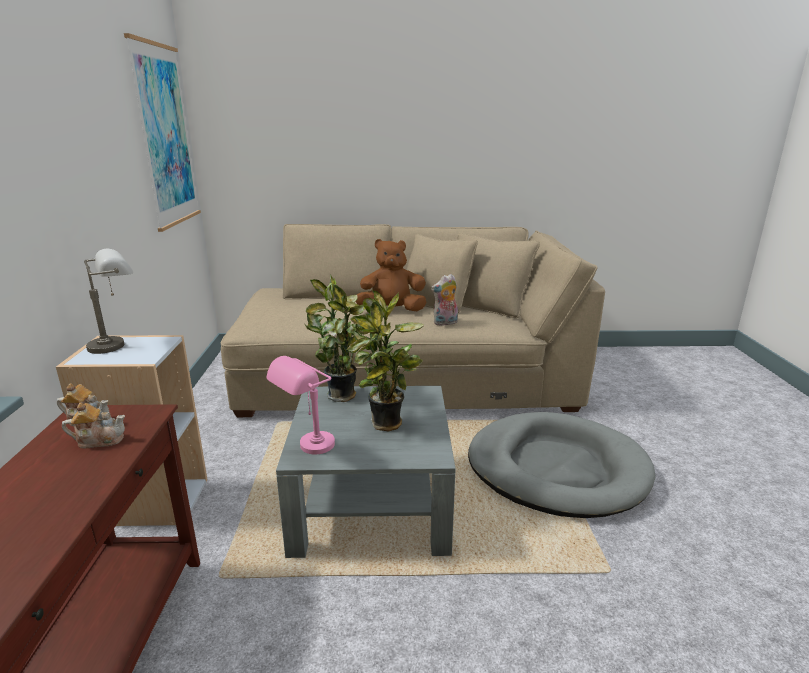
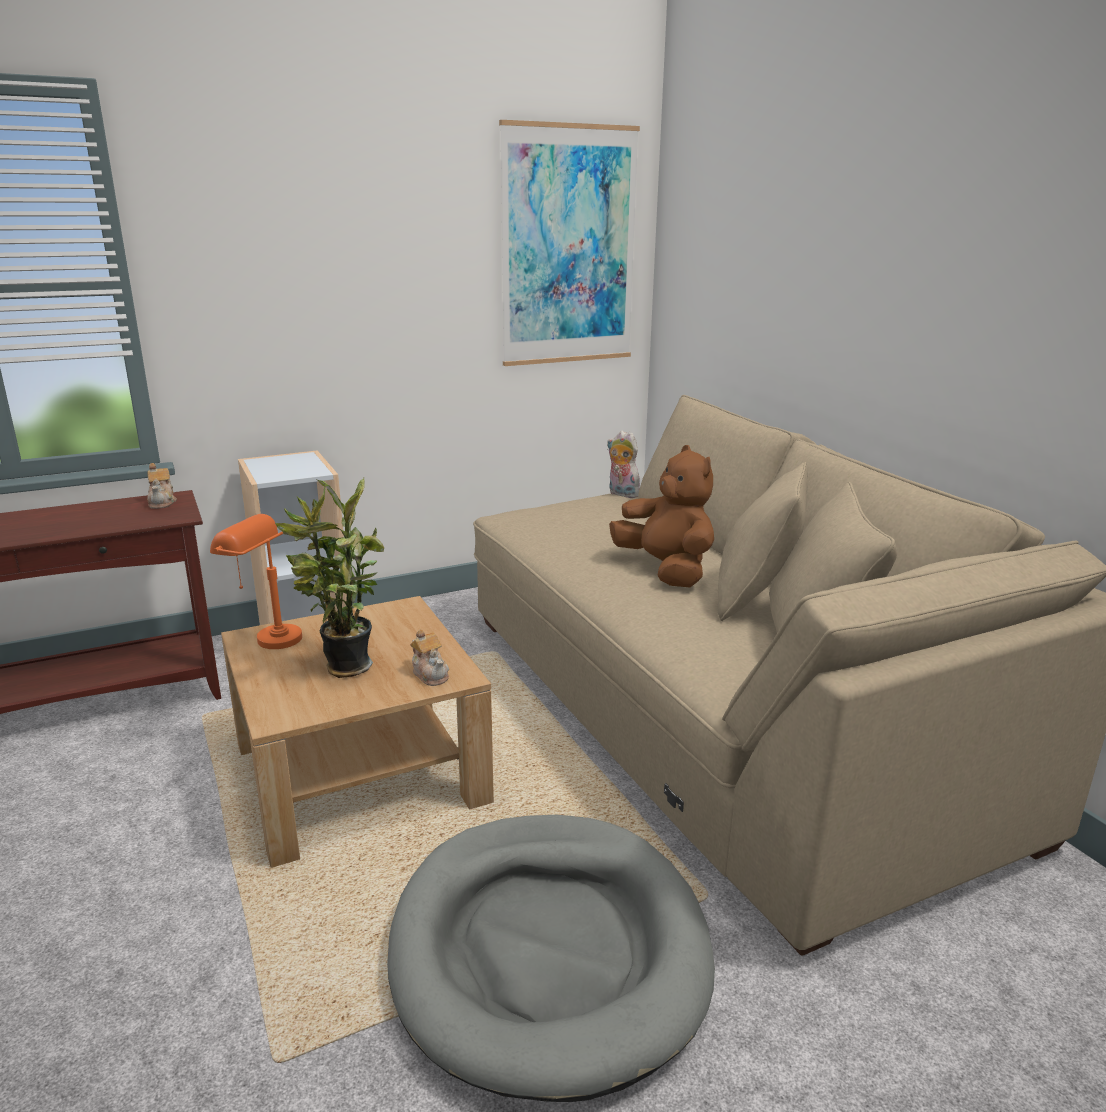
camera: 65 degrees right, 0 degrees up
teapot [62,403,125,448] -> teapot moved to [410,629,449,686]
grey table lamp [84,249,133,354] -> none
pink table lamp [267,356,335,455] -> orange table lamp [210,514,302,649]
grey coffee table [276,386,456,558] -> brown coffee table [221,596,494,868]
potted plant [305,274,371,402] -> none
plush toy [431,274,458,326] -> plush toy moved to [607,430,640,498]

